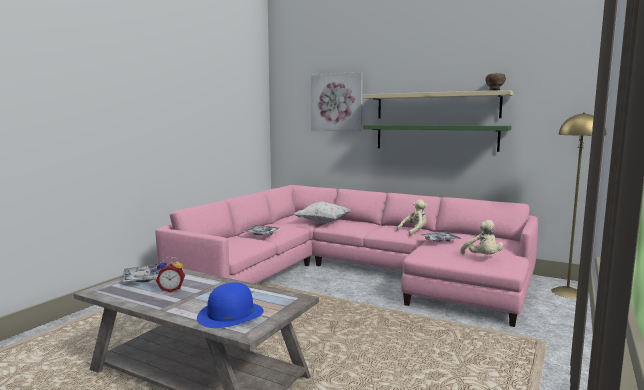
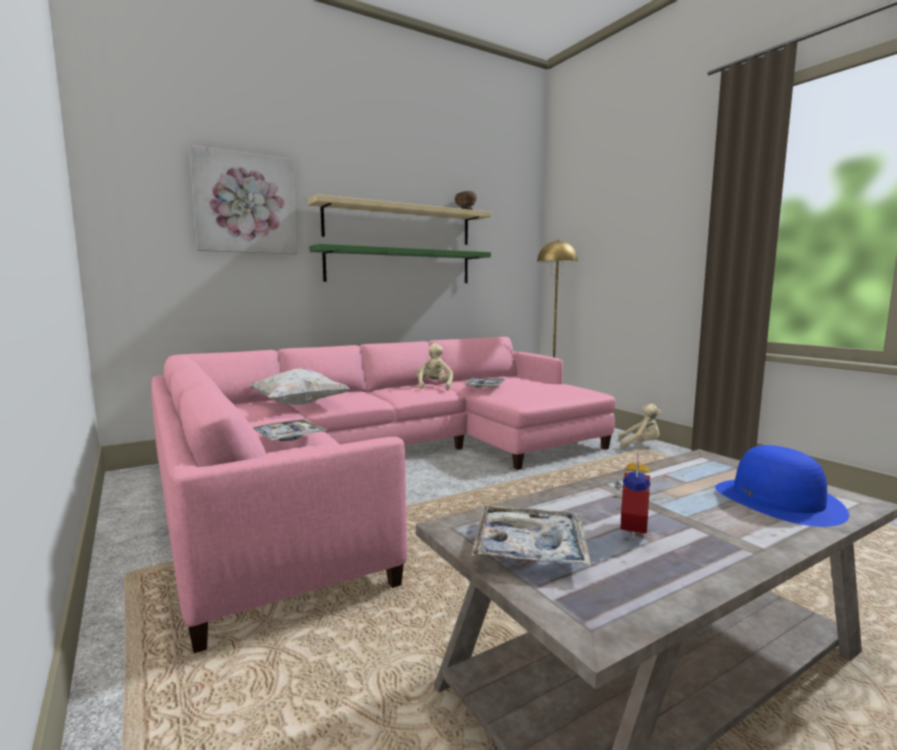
camera: 60 degrees left, 0 degrees up
beige plush toy [460,220,503,255] -> beige plush toy moved to [618,404,661,448]

